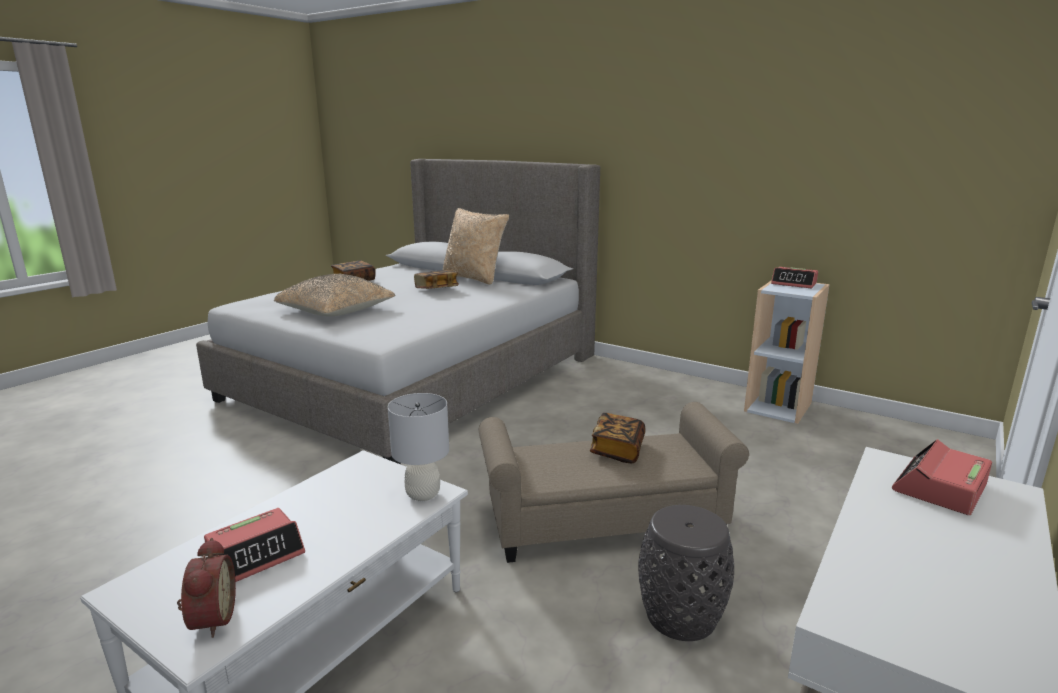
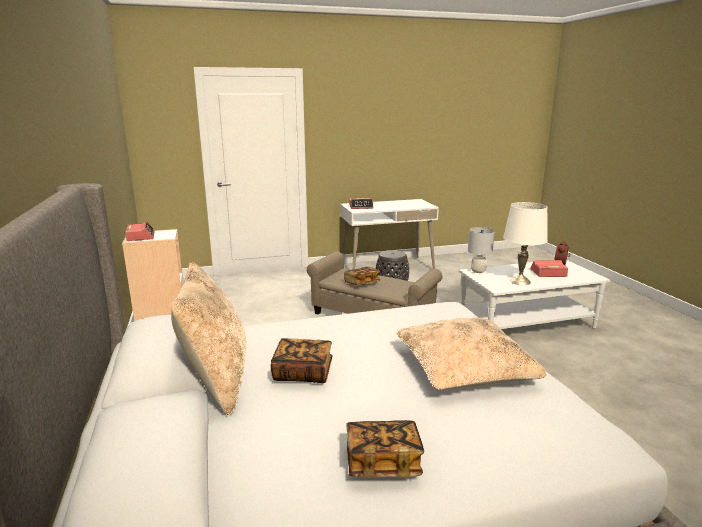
camera: 140 degrees left, 0 degrees up
none -> white table lamp [503,202,548,285]

